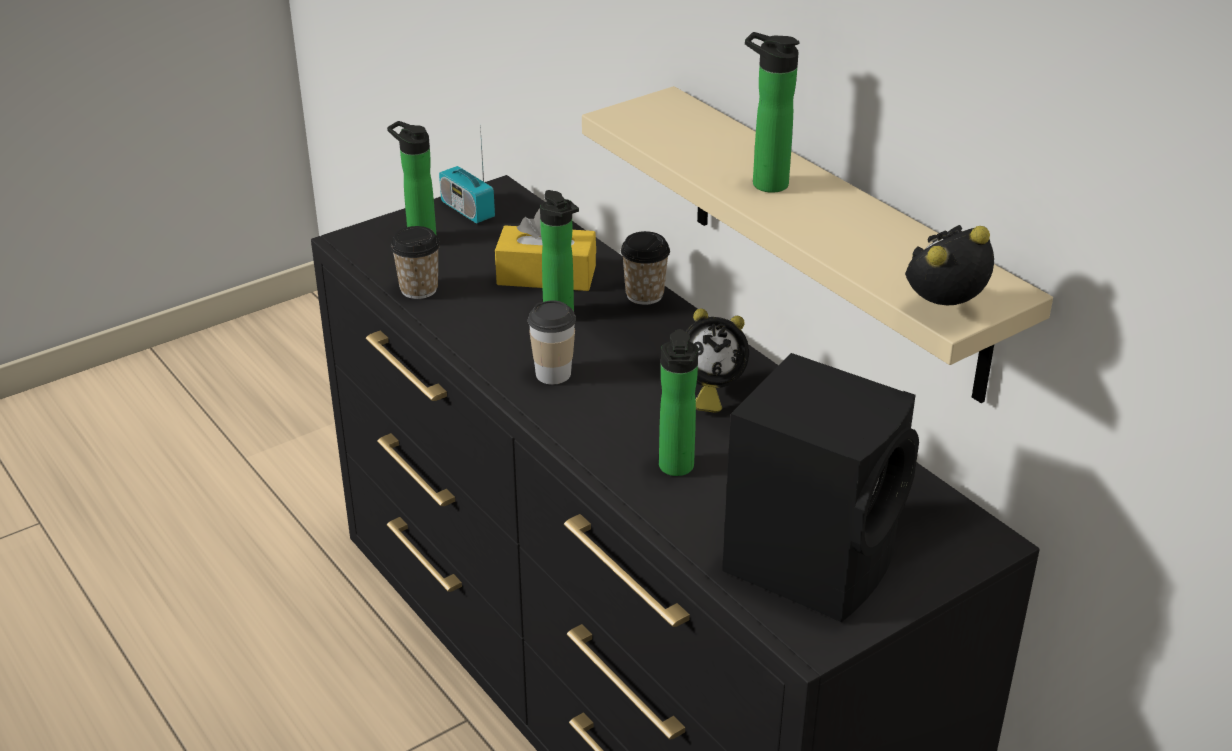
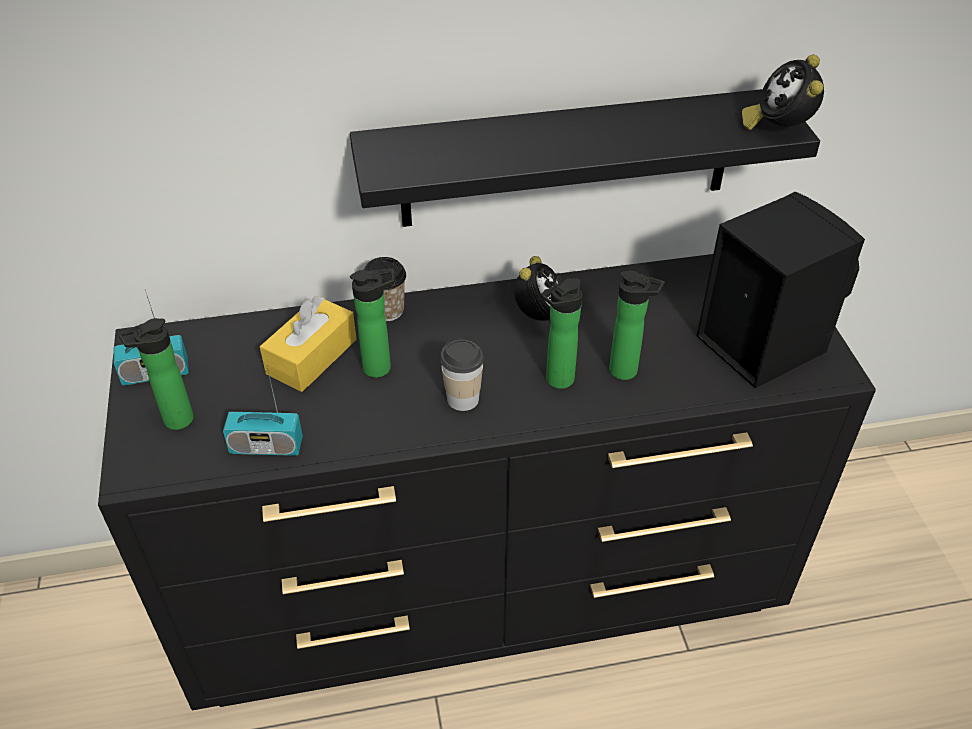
camera: 65 degrees left, 10 degrees up
cup [391,226,440,299] -> radio [223,363,303,456]
beige shelf [582,86,1053,403] -> black shelf [350,89,820,227]
bottle [745,32,800,193] -> bottle moved to [540,278,582,389]

